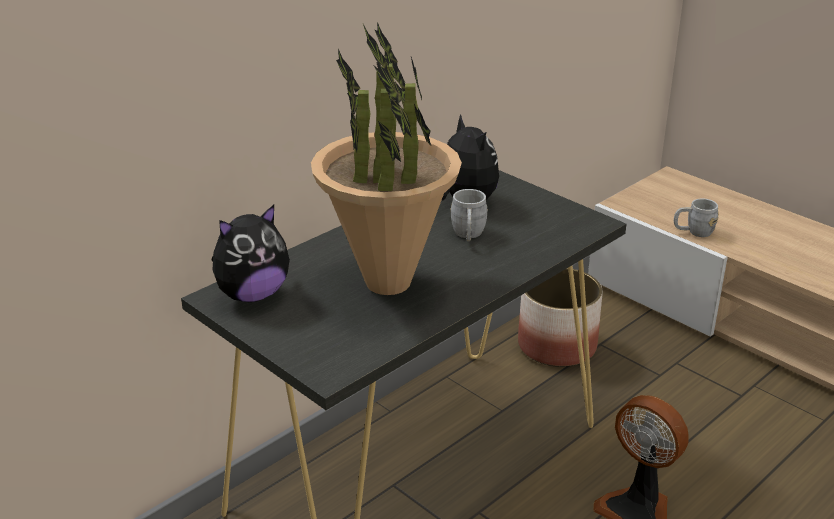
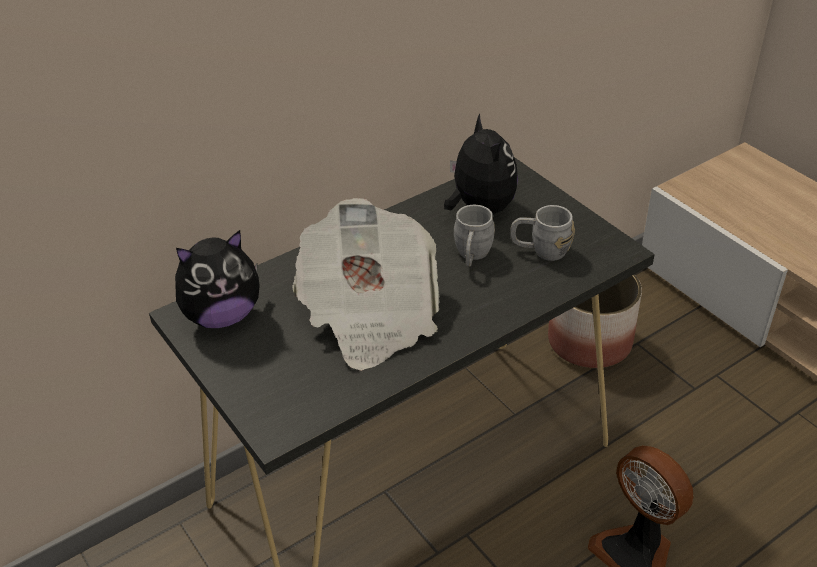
camera: 10 degrees right, 10 degrees up
potted plant [311,22,462,295] -> newspaper [292,198,439,371]
grey mug [674,198,719,237] -> grey mug moved to [511,205,575,261]

